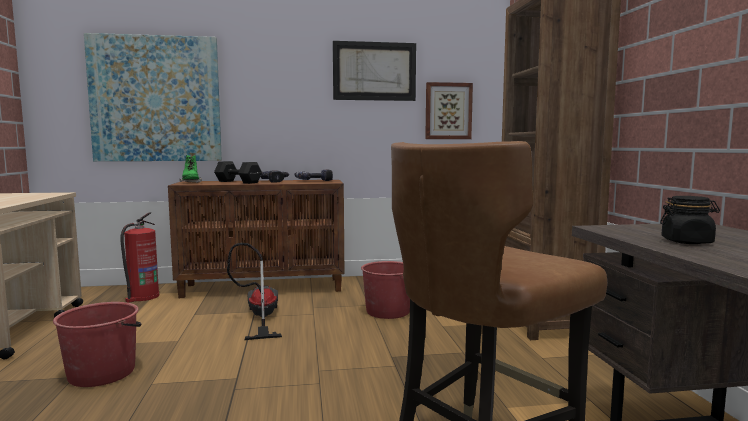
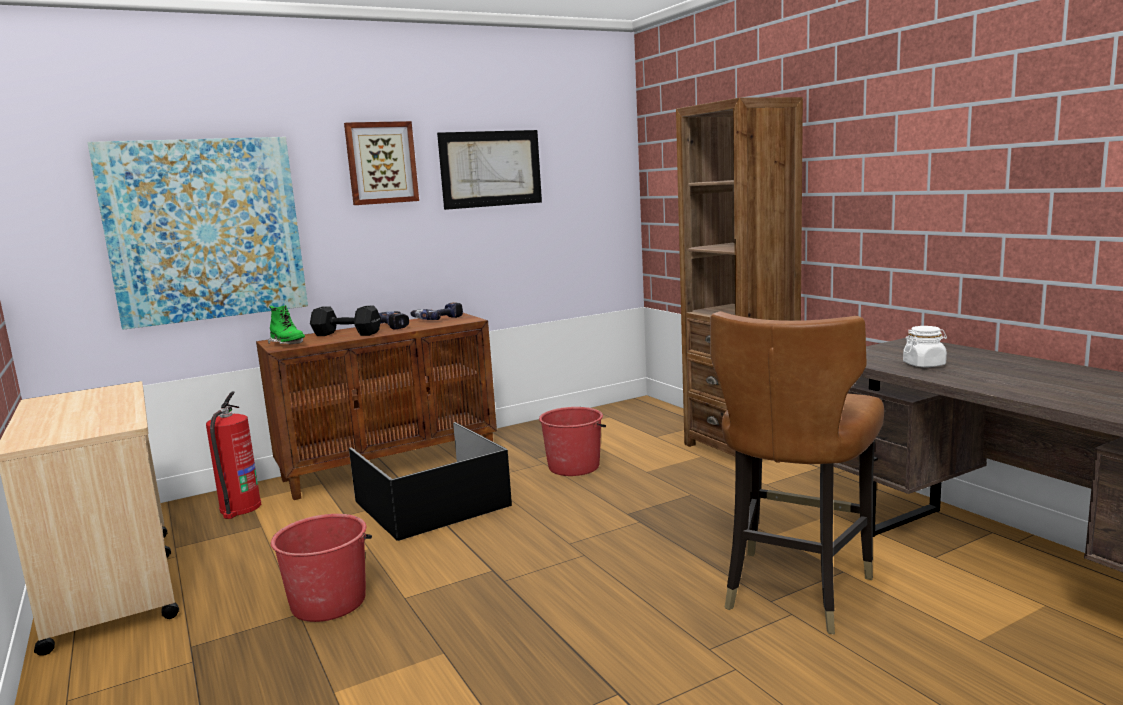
camera: 20 degrees left, 5 degrees up
vacuum cleaner [227,243,282,340] -> black storage box [349,422,512,541]
picture [425,82,473,139] -> picture moved to [344,121,419,205]
black jar [660,196,720,244] -> white jar [903,326,947,367]

